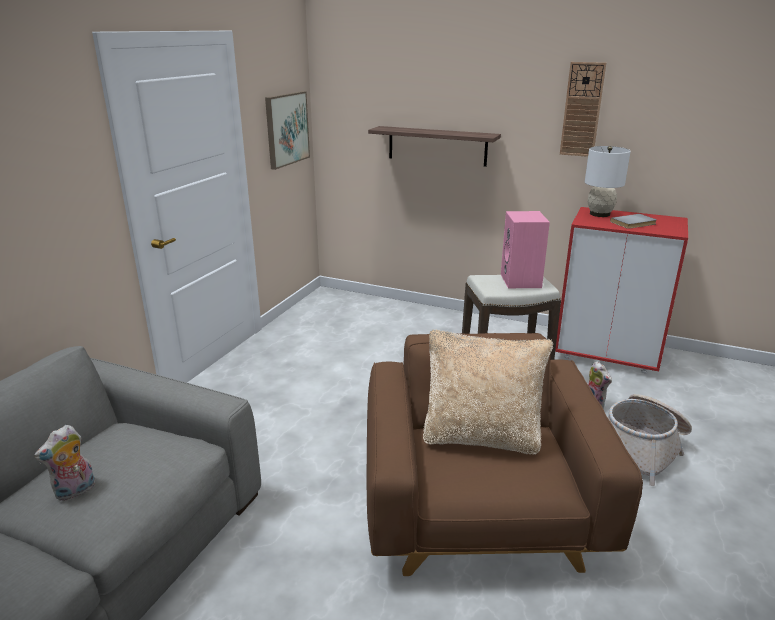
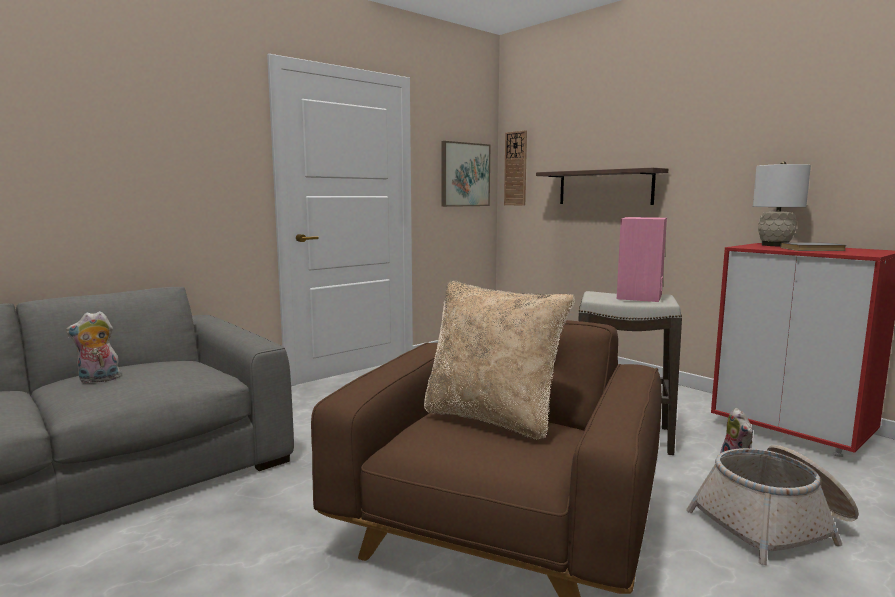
camera: 25 degrees right, 15 degrees down
wall clock [560,62,606,157] -> wall clock moved to [504,130,527,206]

